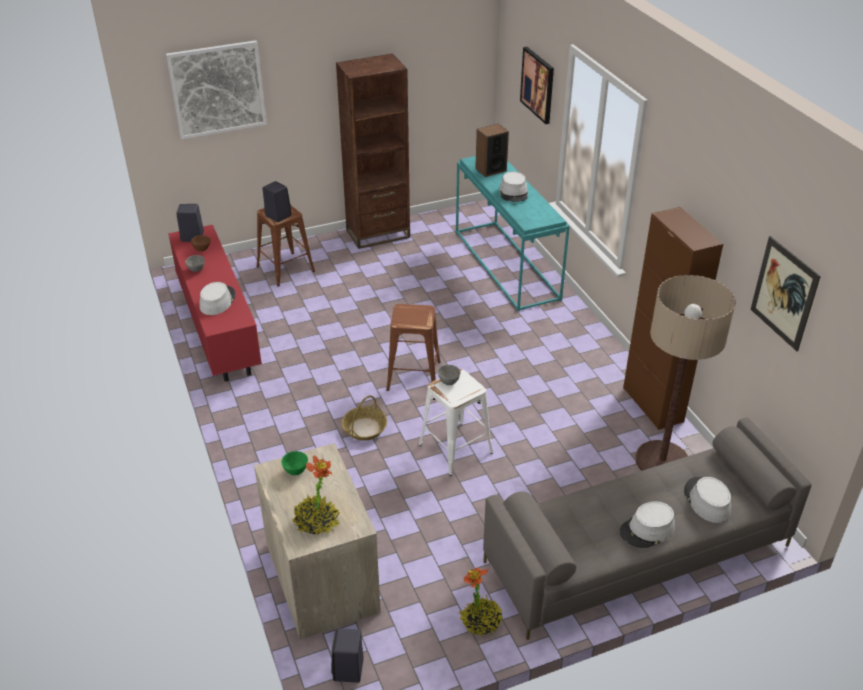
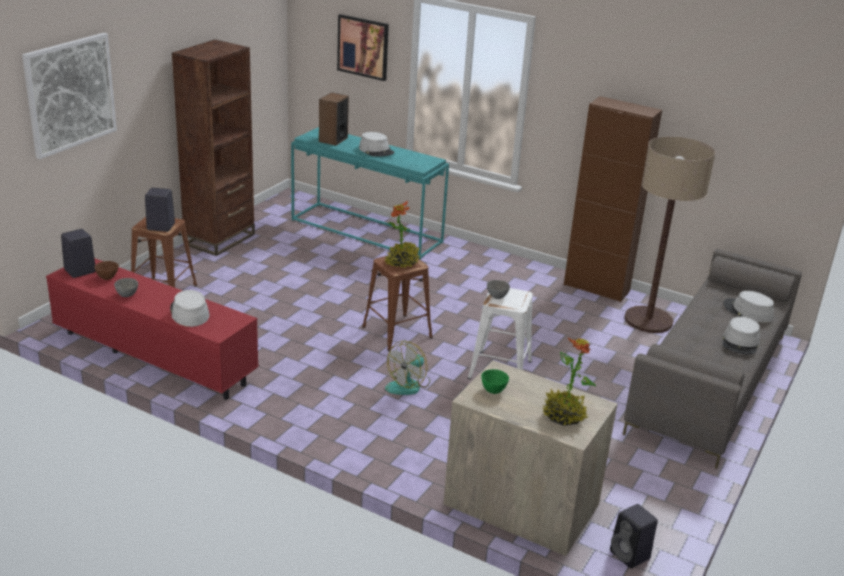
camera: 40 degrees left, 10 degrees down
basket [342,395,387,441] -> fan [385,340,430,395]
potted plant [459,567,503,637] -> potted plant moved to [384,201,420,268]
picture [750,236,821,351] -> none

